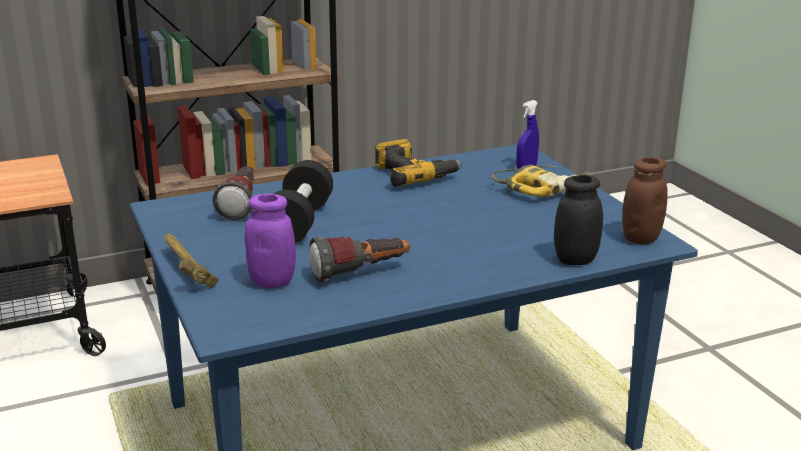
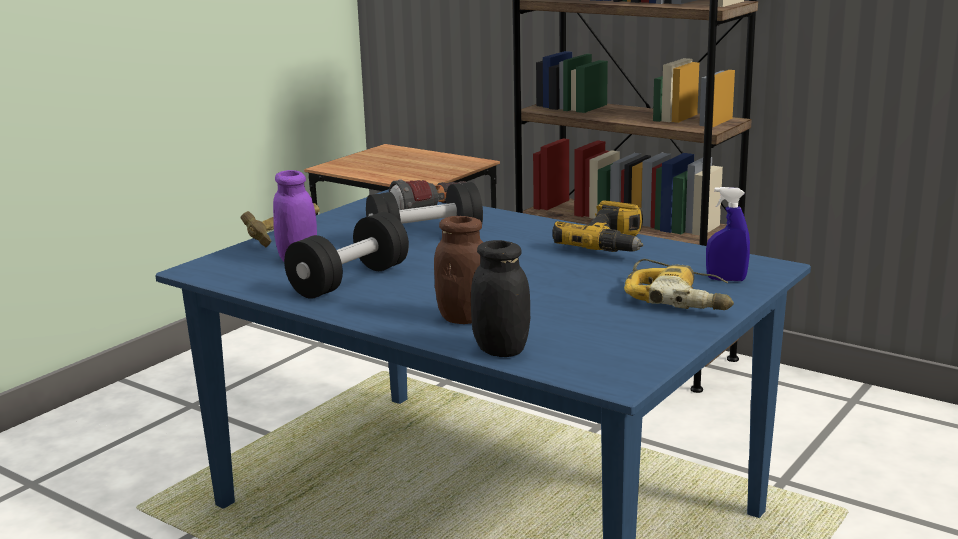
camera: 60 degrees right, 5 degrees down
flashlight [309,237,410,282] -> black dumbbell [284,212,409,299]
brown jar [622,157,667,244] -> brown jar moved to [434,216,483,324]

